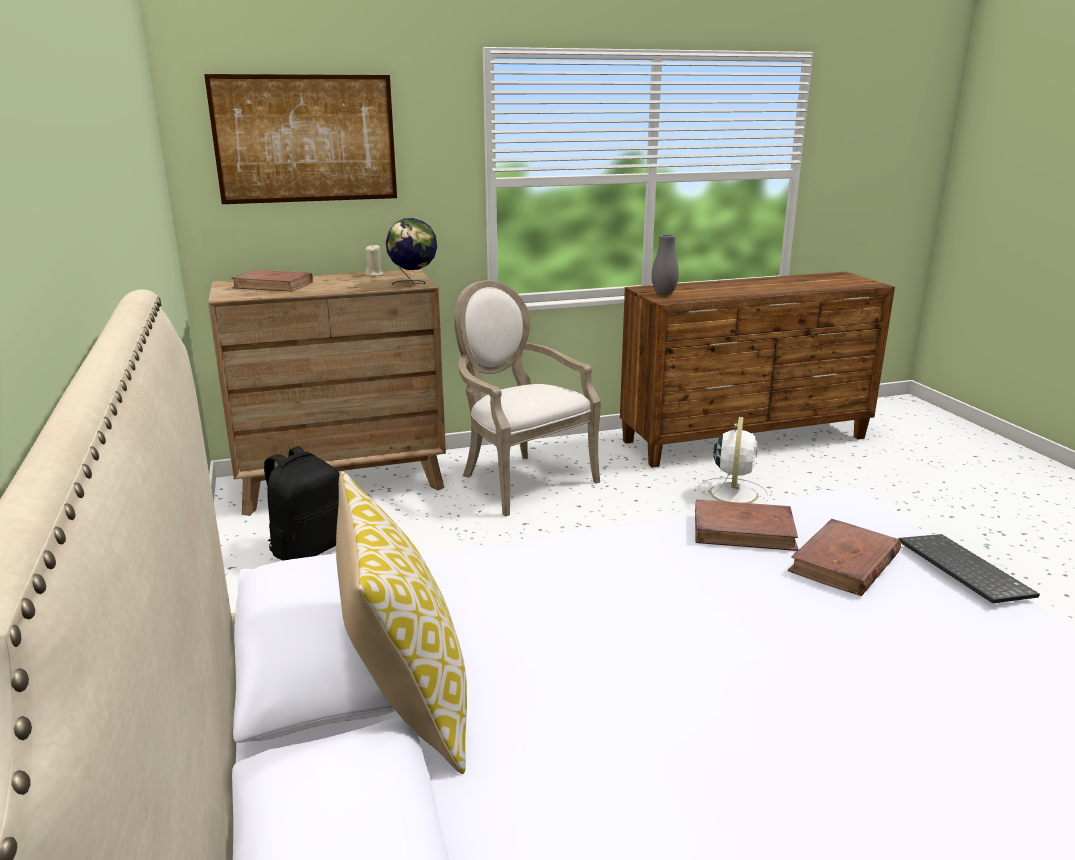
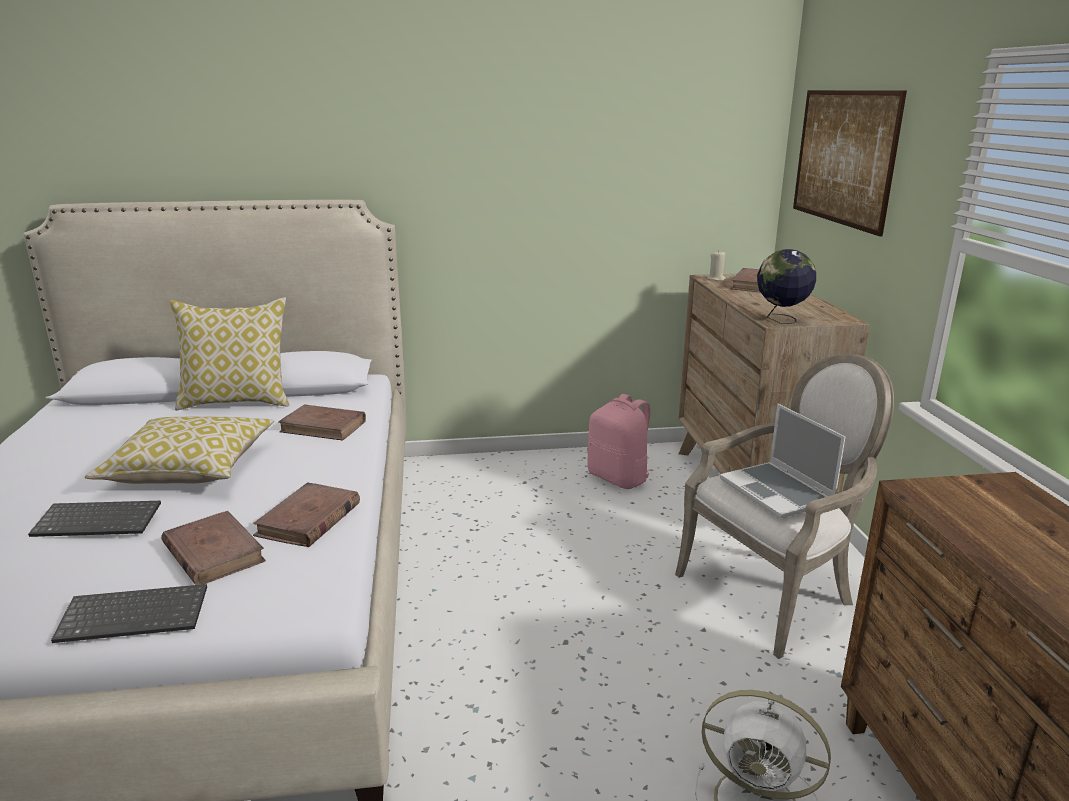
camera: 100 degrees right, 0 degrees up
black backpack [264,446,340,561] -> pink backpack [587,394,652,489]
beige candle [365,244,383,276] -> beige candle moved to [707,250,726,281]
grey vase [652,234,679,295] -> none
none -> keyboard [28,501,161,537]
none -> pillow [85,417,274,484]
none -> brown book [278,404,366,441]
none -> laptop [720,404,845,519]

